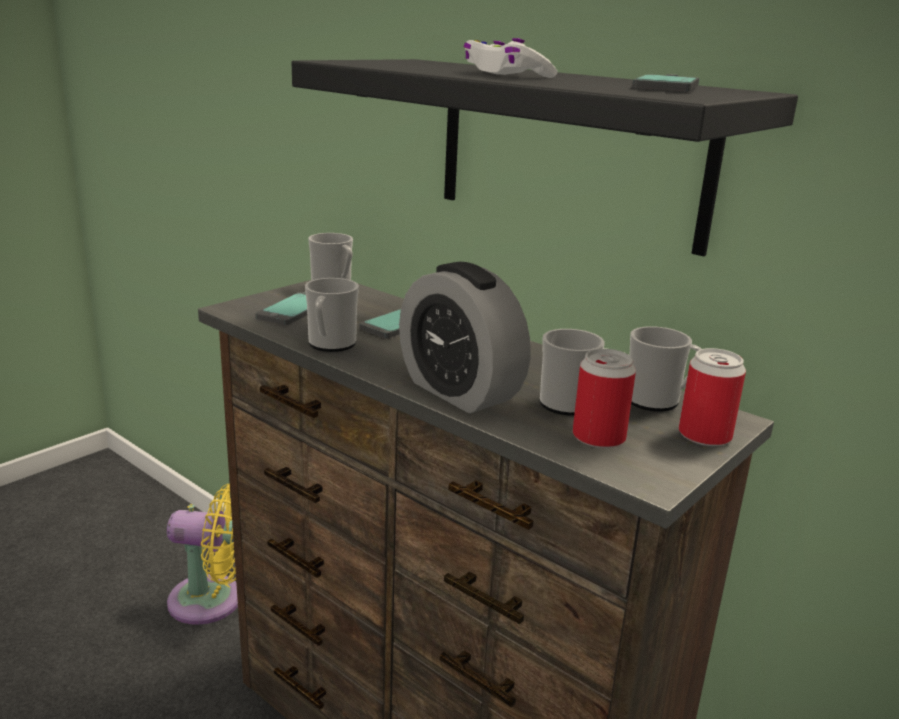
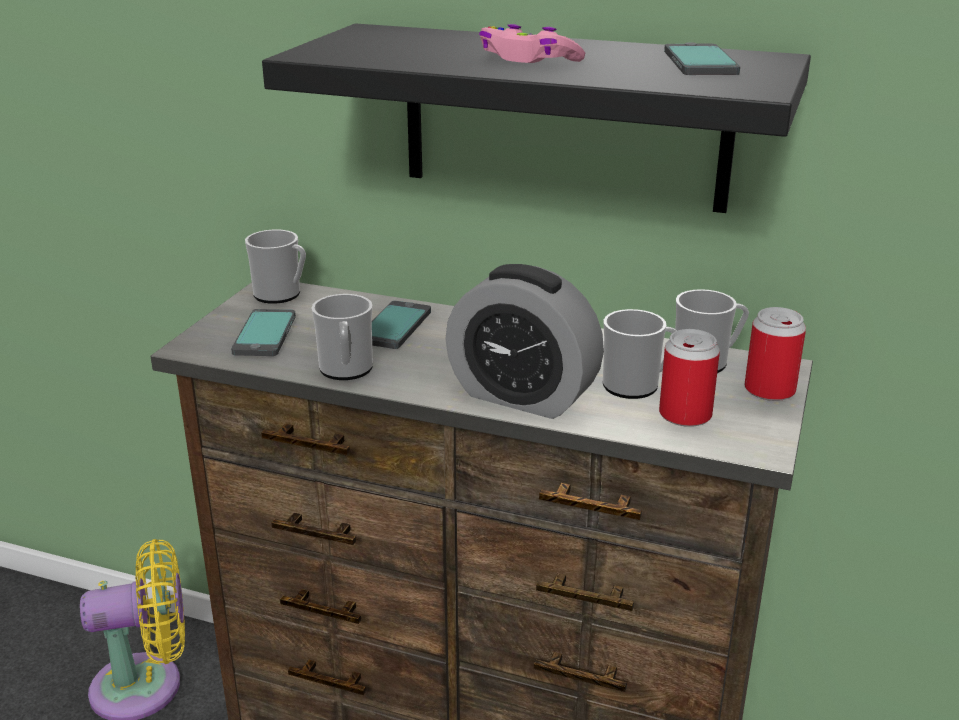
camera: 20 degrees left, 5 degrees up
white game controller [463,38,558,78] -> pink game controller [479,24,585,63]

